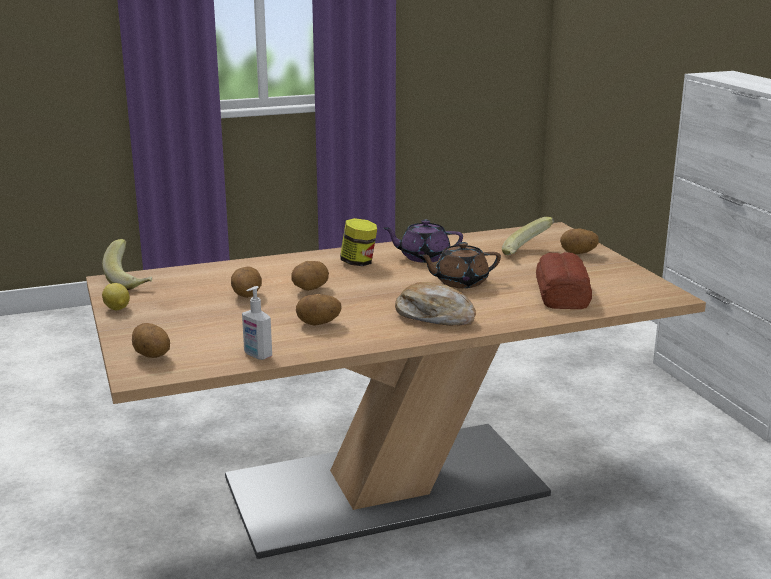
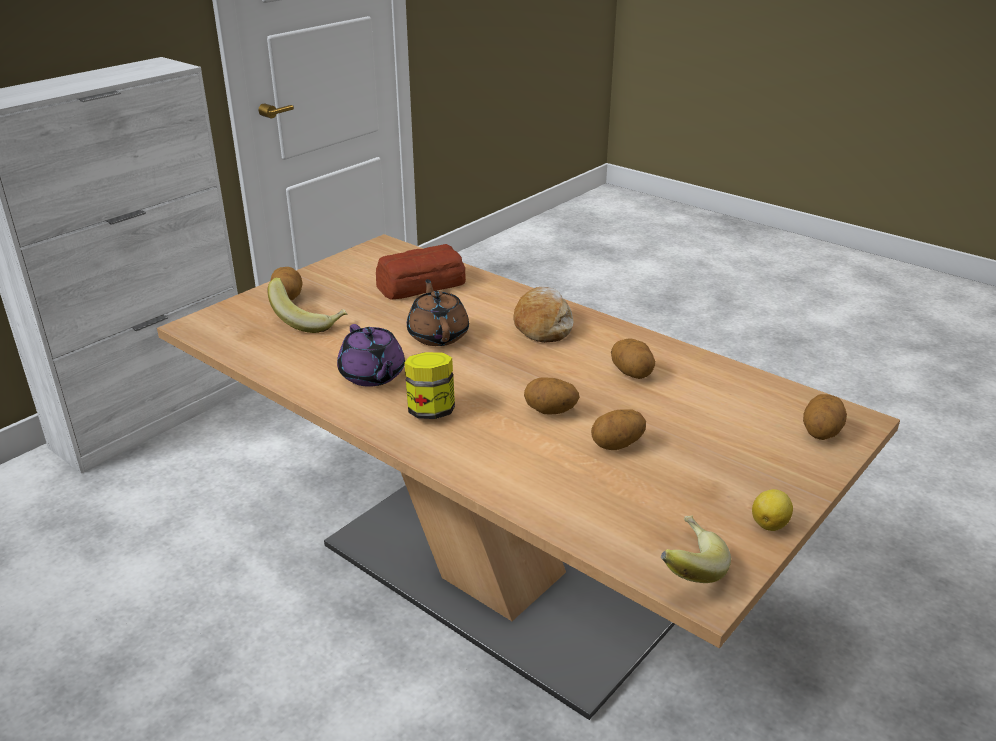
camera: 120 degrees left, 10 degrees up
soap dispenser [242,286,272,360] -> none
brown teapot [419,242,501,288] -> brown teapot turned 150 degrees counterclockwise [407,279,469,346]

